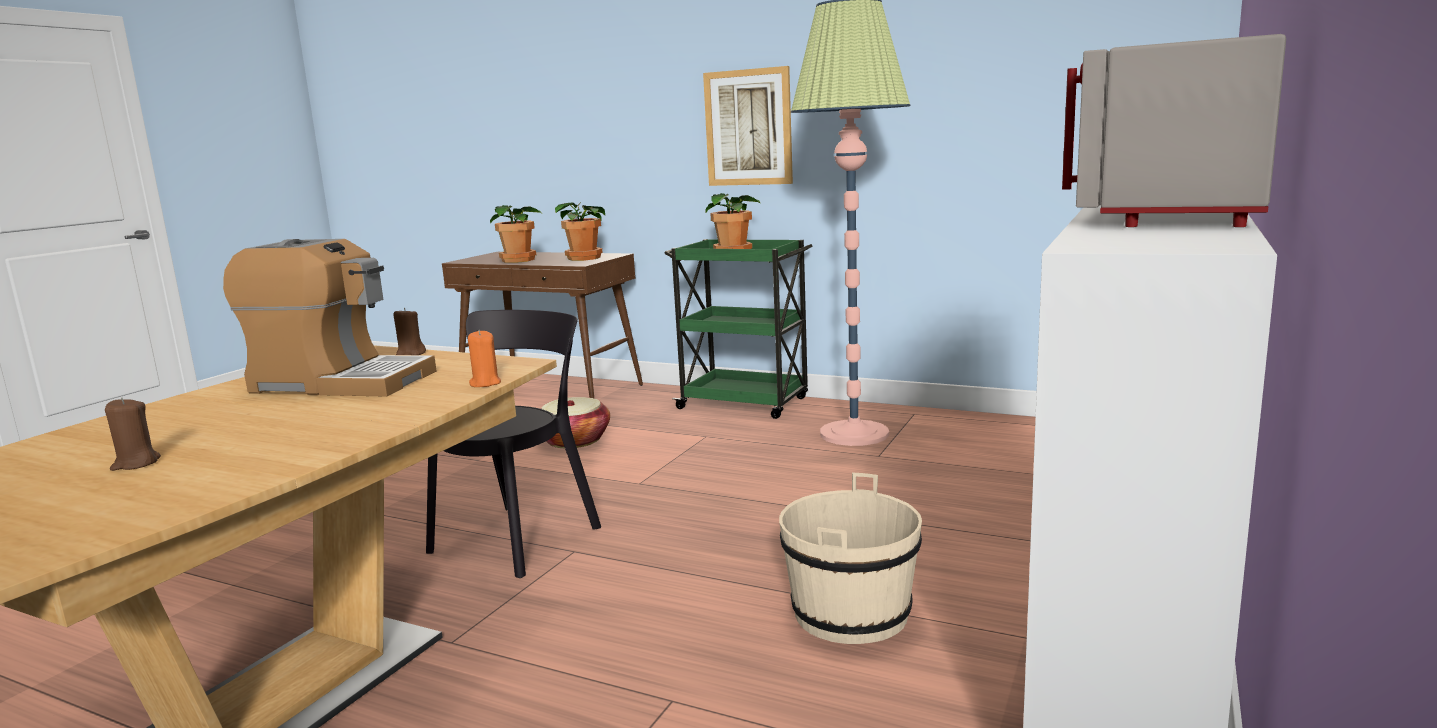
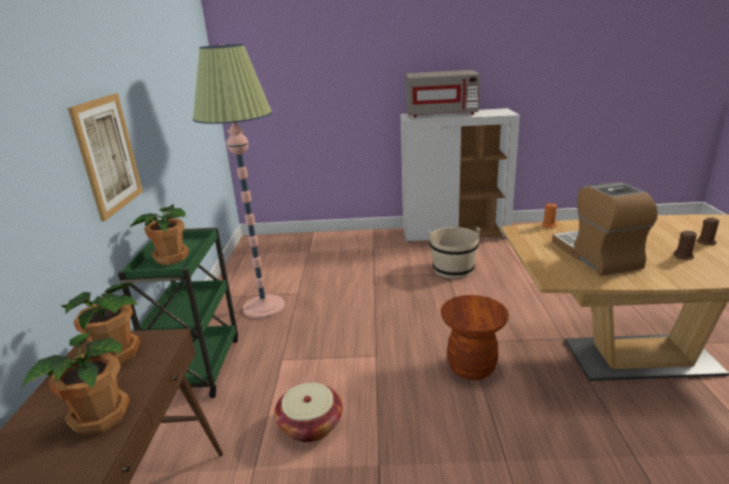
camera: 115 degrees left, 10 degrees up
brown candle [394,308,426,355] -> brown candle moved to [674,231,697,260]
black chair [426,310,601,578] -> brown stool [441,295,509,380]

